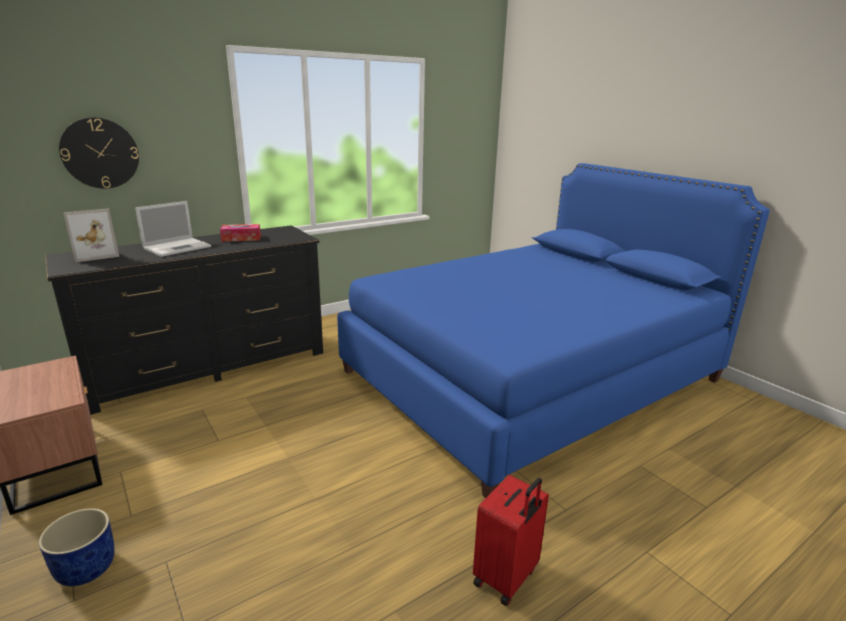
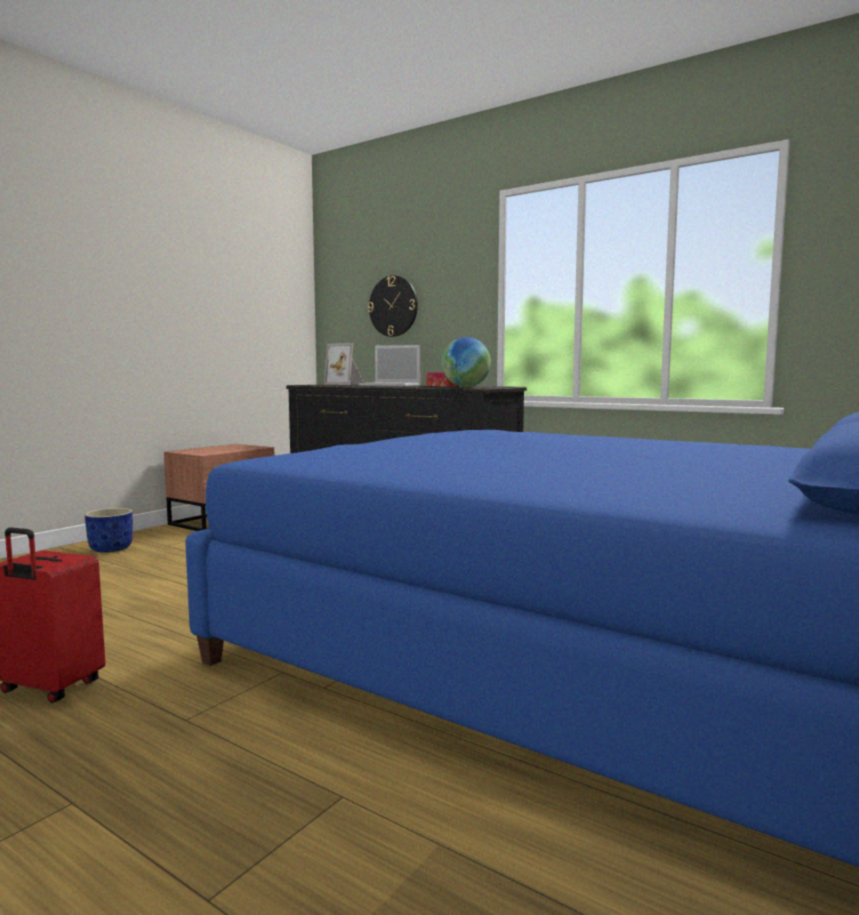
camera: 70 degrees right, 15 degrees down
none -> globe [441,337,491,387]

